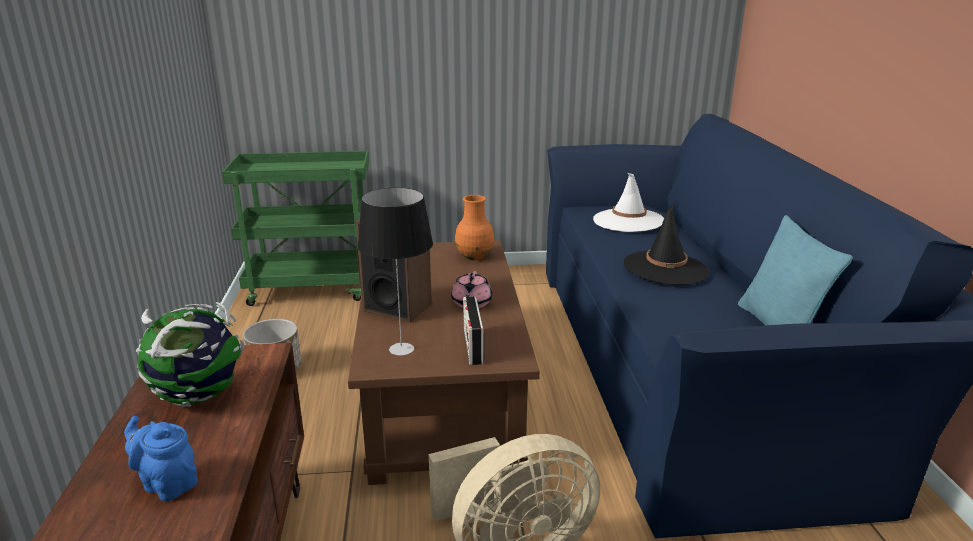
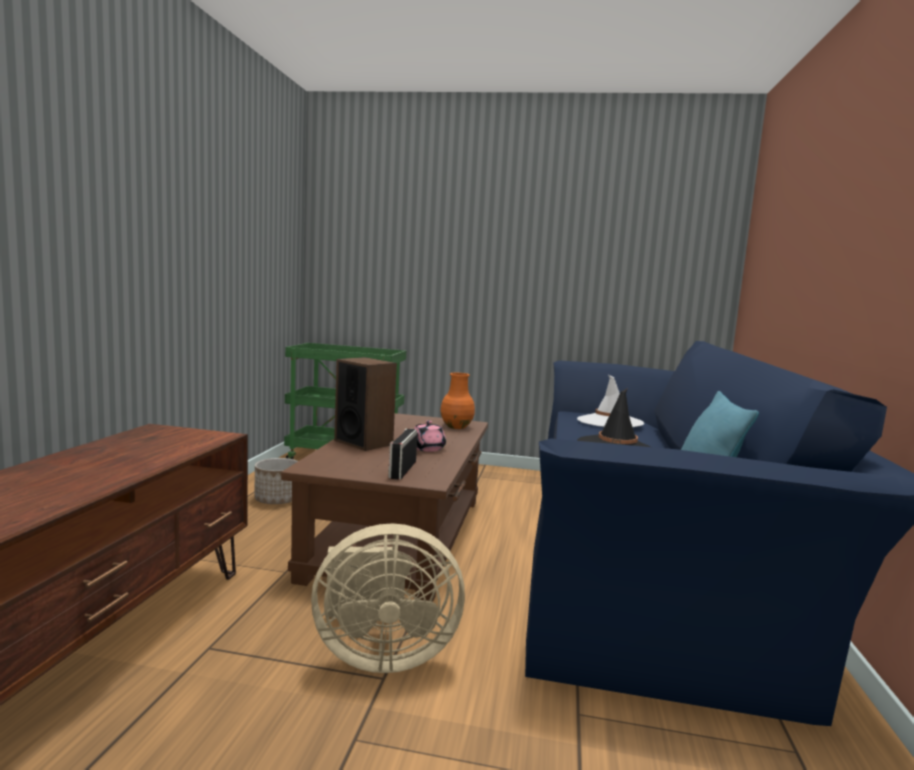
camera: 15 degrees right, 15 degrees down
blue teapot [124,416,198,501] -> none
globe [136,302,245,407] -> none
table lamp [358,188,433,356] -> none

